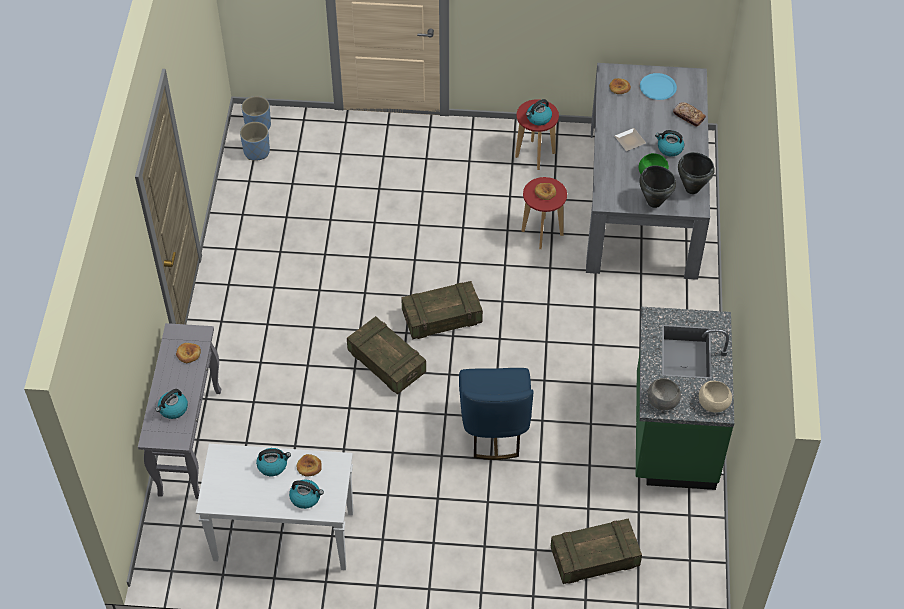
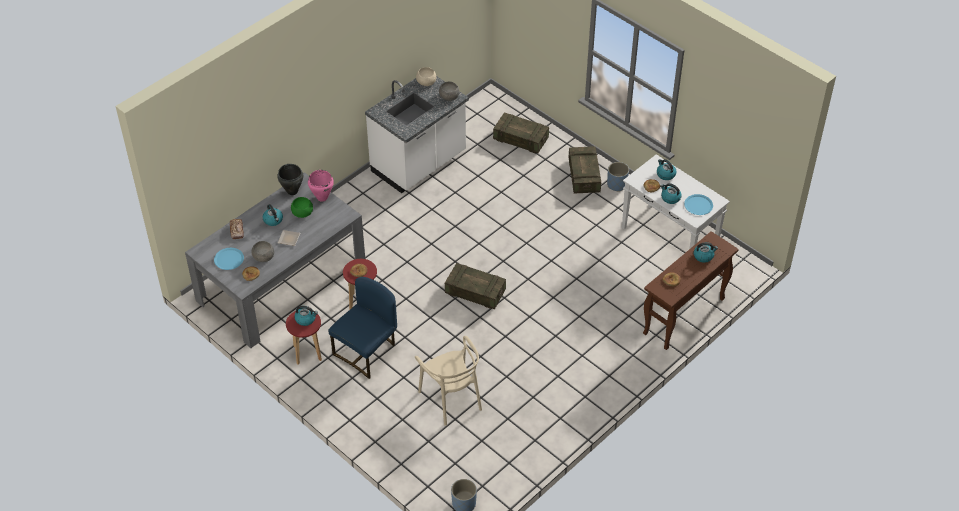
camera: 140 degrees left, 5 degrees down
grey console table [138,323,221,499] -> brown console table [643,231,739,350]
blue planter [240,122,270,161] -> blue planter moved to [607,162,629,192]
crate [347,316,426,395] -> crate moved to [569,146,601,194]
blue chair [459,368,534,460] -> blue chair moved to [328,277,397,379]
green counter [636,307,734,490] -> white counter [365,76,469,193]
black cooking pot [639,165,676,208] -> pink cooking pot [308,170,334,202]
none -> grey bowl [252,241,274,262]
none -> beige chair [415,336,482,426]
none -> blue plate [684,194,713,215]

